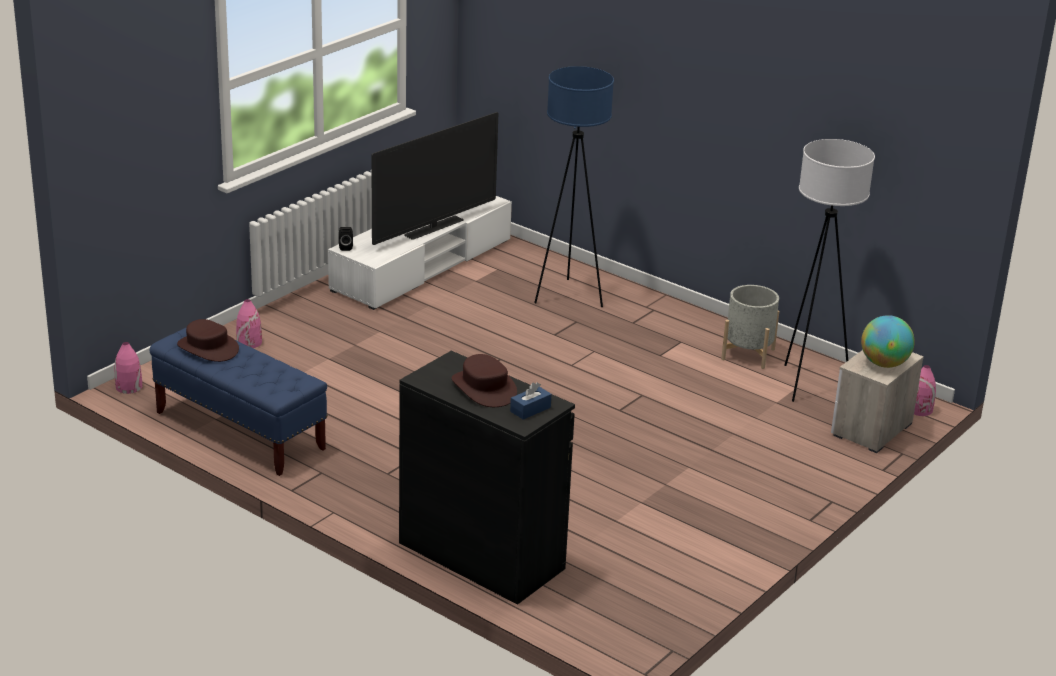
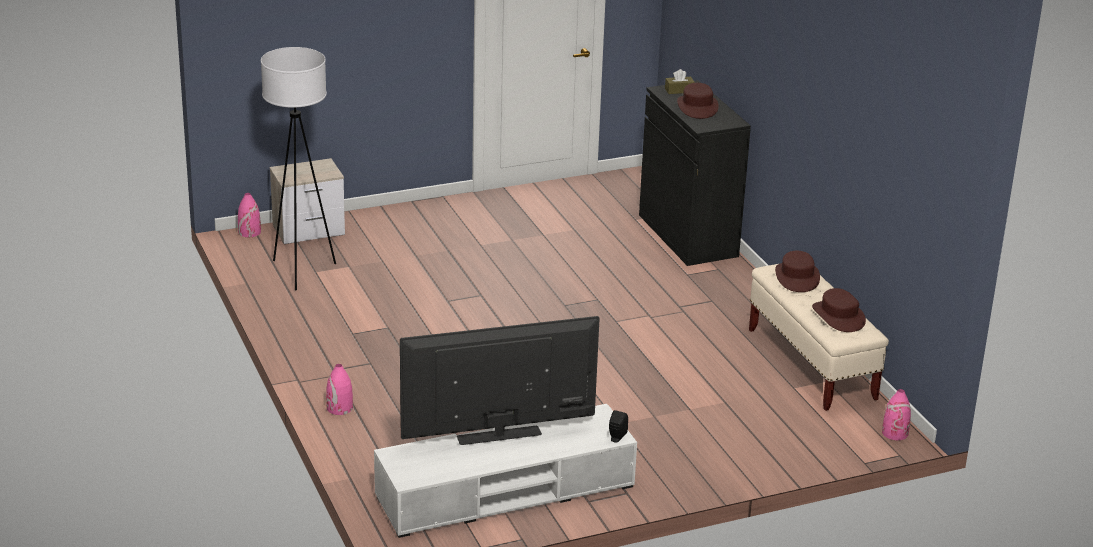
camera: 150 degrees left, 0 degrees up
blue bench [150,327,327,476] -> beige bench [749,264,889,411]
pink vase [236,299,262,348] -> pink vase moved to [326,364,353,415]
blue tissue box [510,382,551,420] -> brown tissue box [665,69,695,94]
blue floor lamp [534,66,614,307] -> none
grey planter [721,285,779,369] -> none
globe [861,315,915,368] -> none
none -> brown hat [775,251,820,292]

